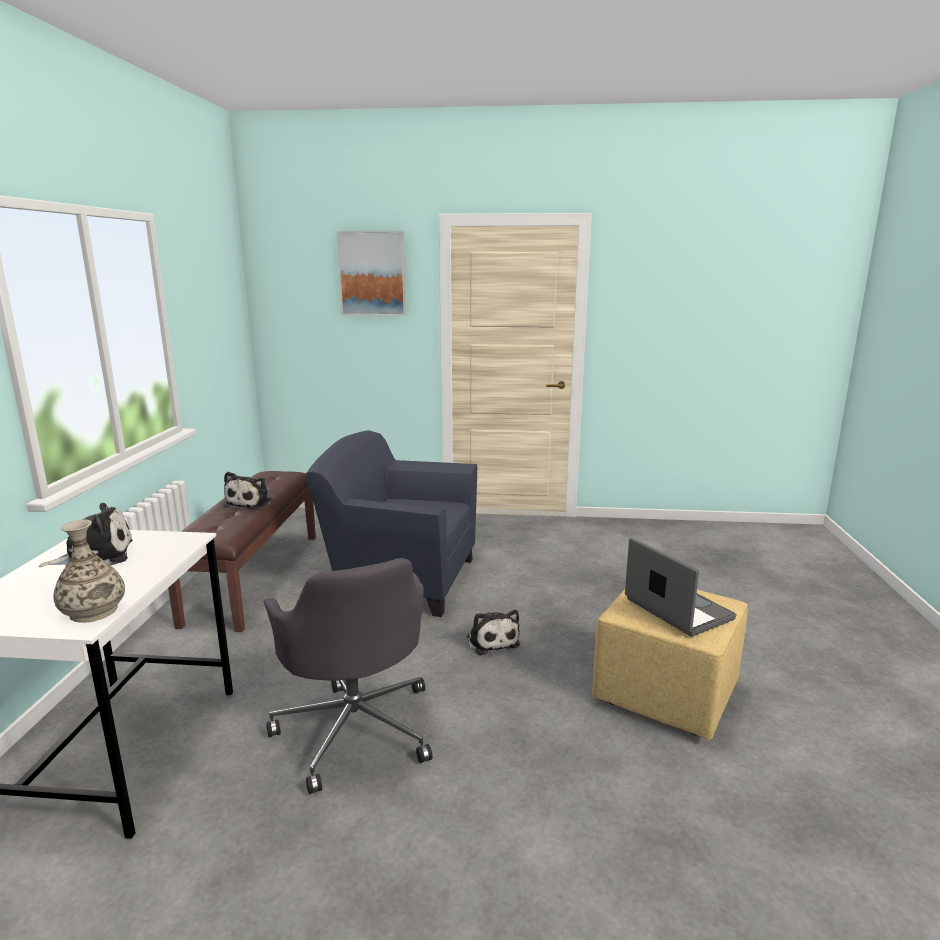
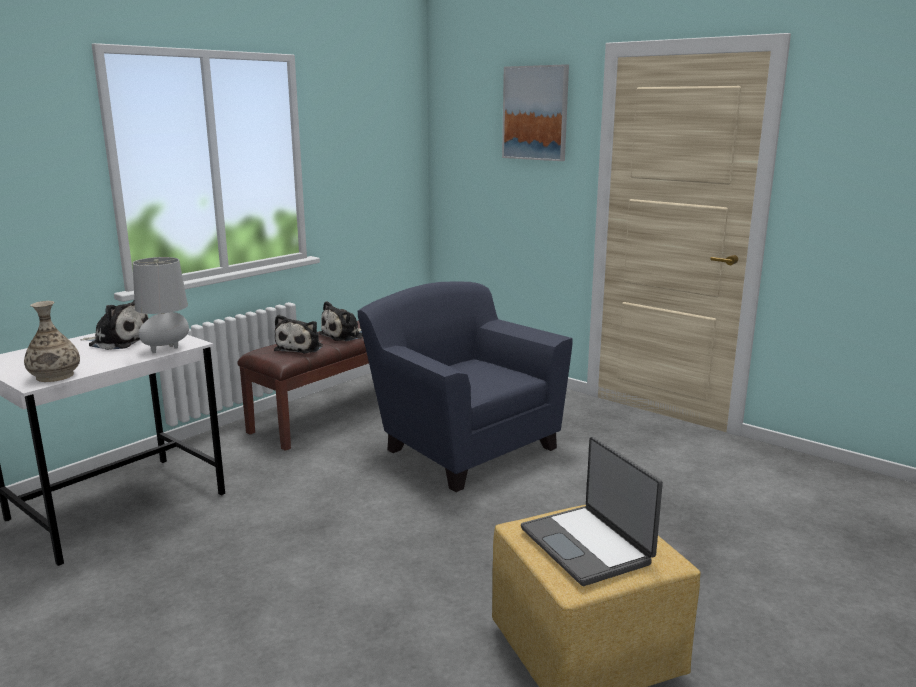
camera: 35 degrees right, 0 degrees up
grey office chair [263,558,432,794] -> none
plush toy [467,610,520,655] -> plush toy moved to [274,315,323,353]
laptop [625,538,736,637] -> laptop turned 150 degrees clockwise [521,437,663,586]
none -> grey table lamp [133,257,189,353]

